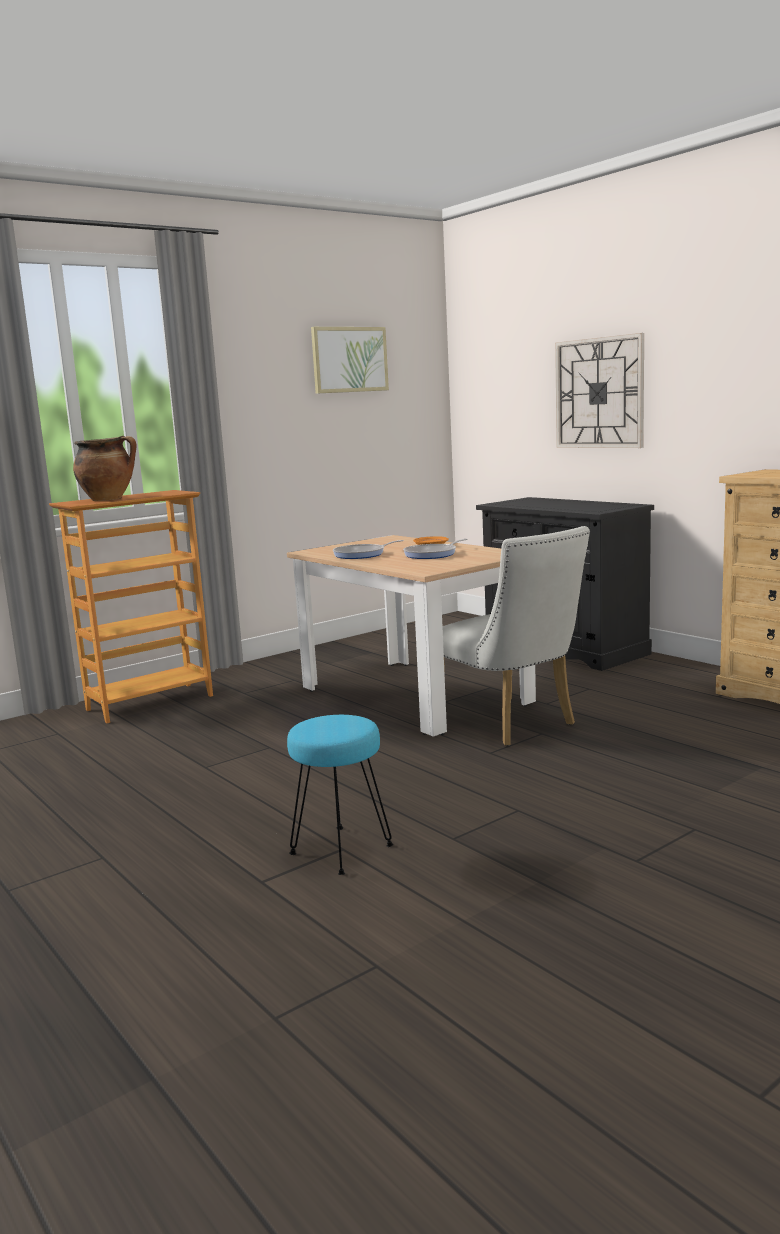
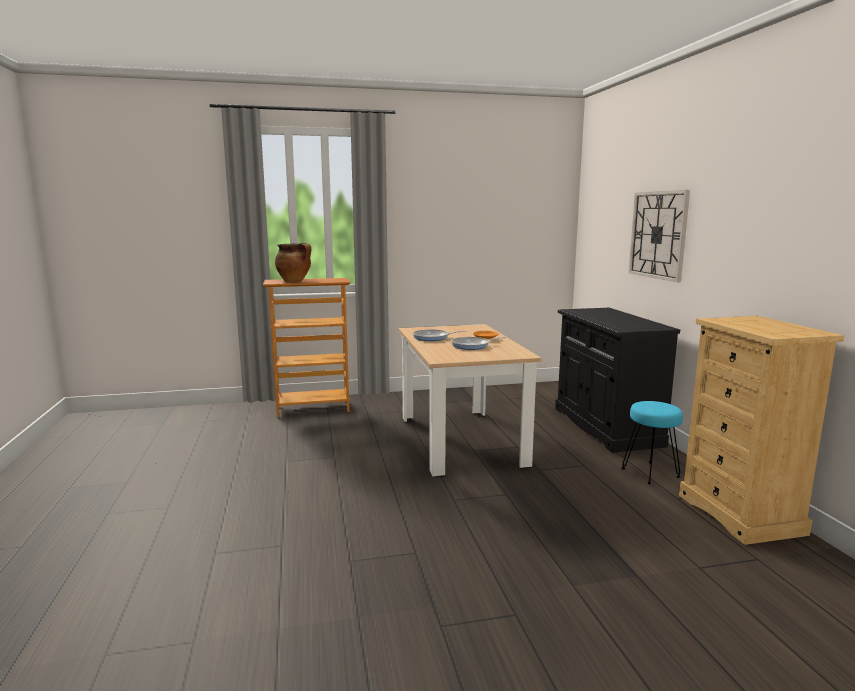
camera: 25 degrees right, 0 degrees up
turquoise stool [287,715,393,875] -> turquoise stool moved to [621,401,683,485]
picture [311,327,389,394] -> none
white chair [442,526,590,746] -> none

